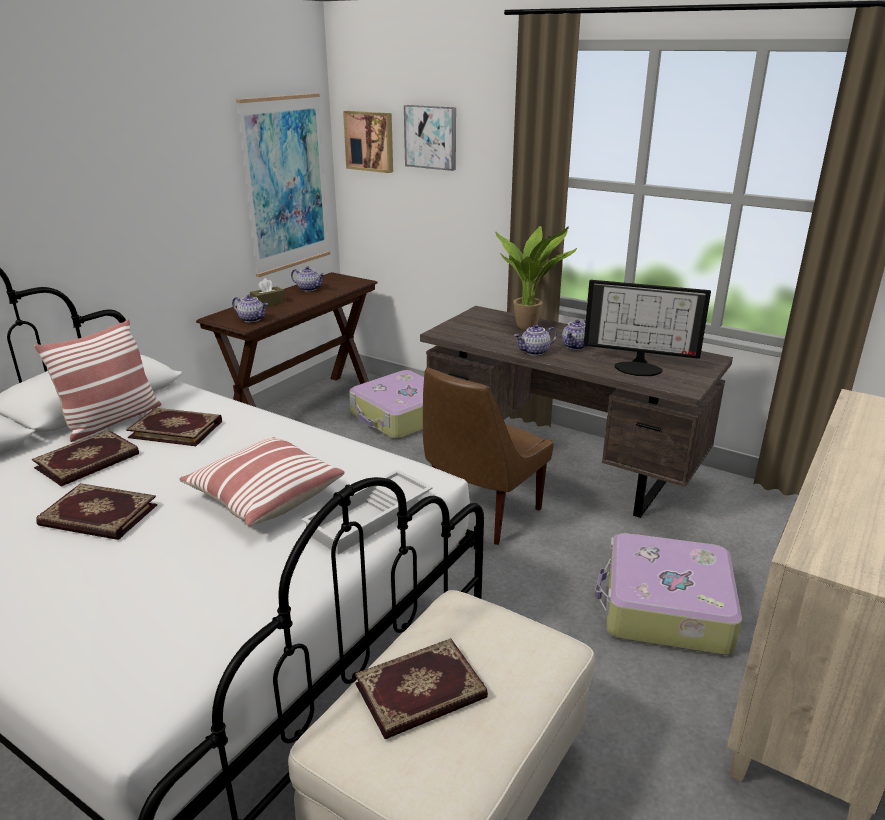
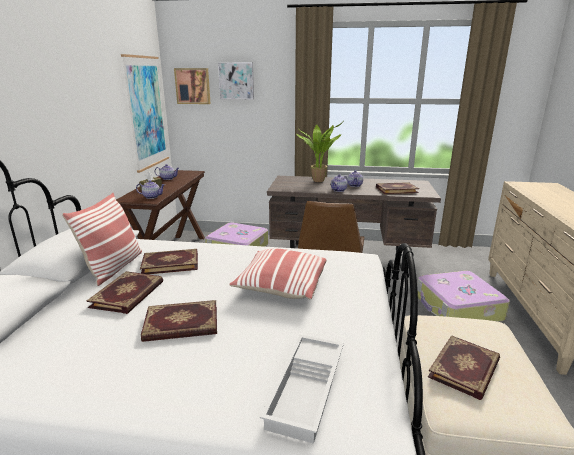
camera: 25 degrees left, 5 degrees down
white tray [301,470,433,554] -> white tray moved to [260,335,344,444]
monitor [584,280,711,377] -> book [376,182,419,194]

